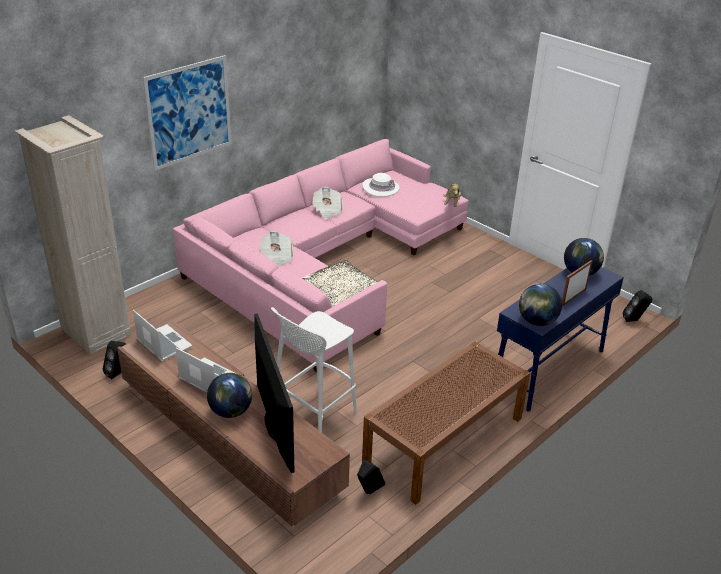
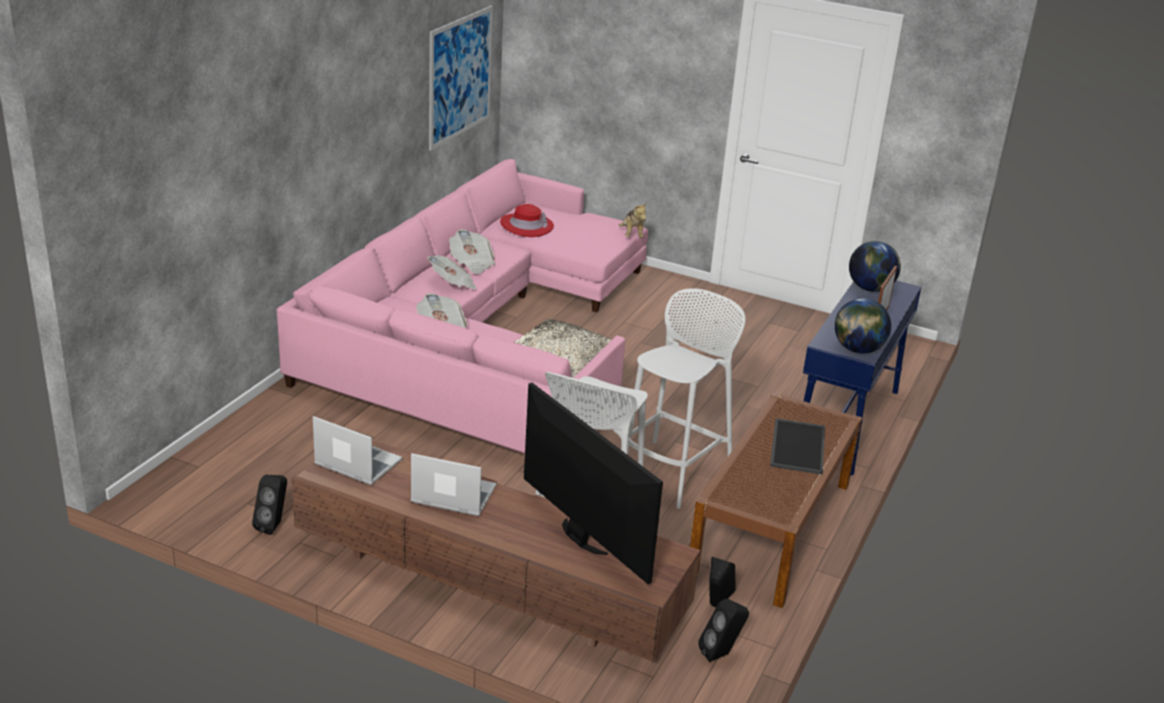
camera: 20 degrees left, 5 degrees down
beige cabinet [15,115,131,355] -> none
picture [143,55,232,171] -> picture moved to [429,6,493,151]
globe [207,373,252,418] -> none
white hat [362,173,400,197] -> red hat [500,204,554,237]
black speaker [623,290,653,322] -> black speaker moved to [698,599,749,662]
none -> newspaper [428,255,476,290]
none -> white stool [628,288,746,509]
none -> tray [770,418,825,474]

